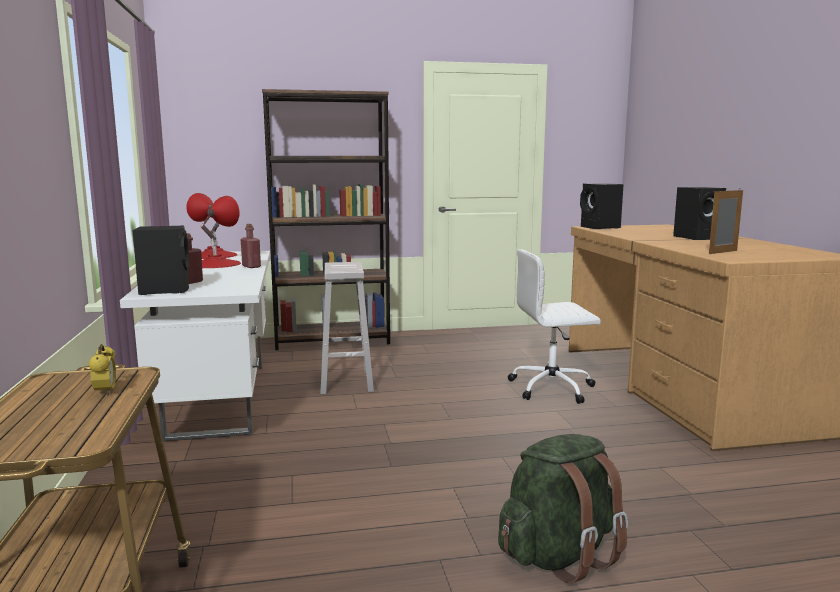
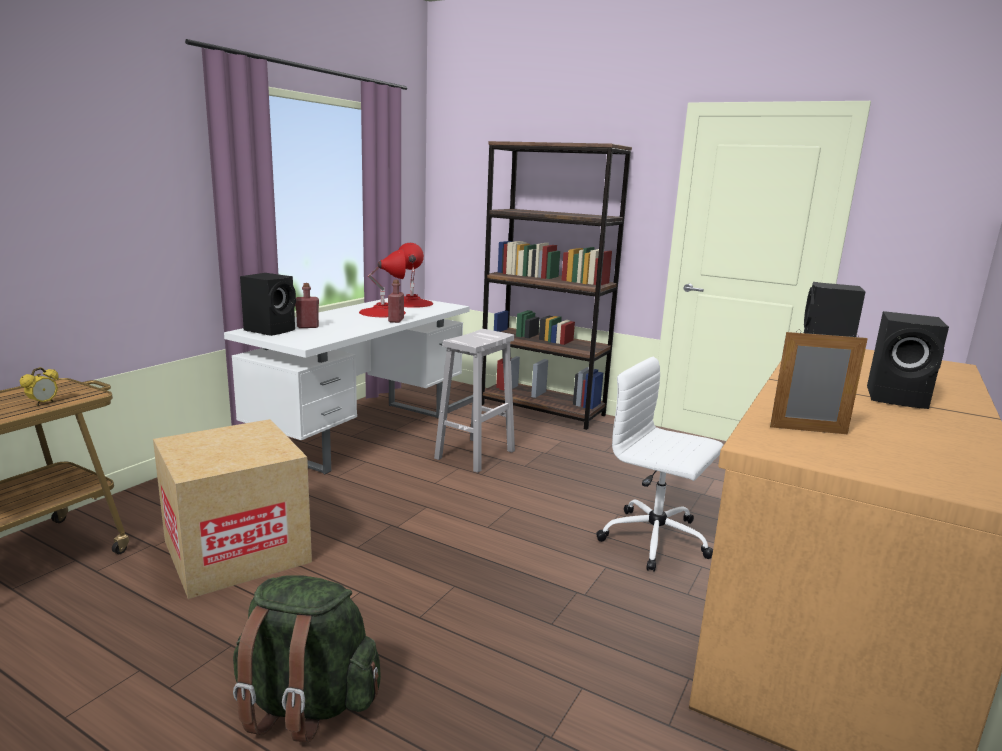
camera: 40 degrees right, 5 degrees up
none -> cardboard box [153,419,312,599]

